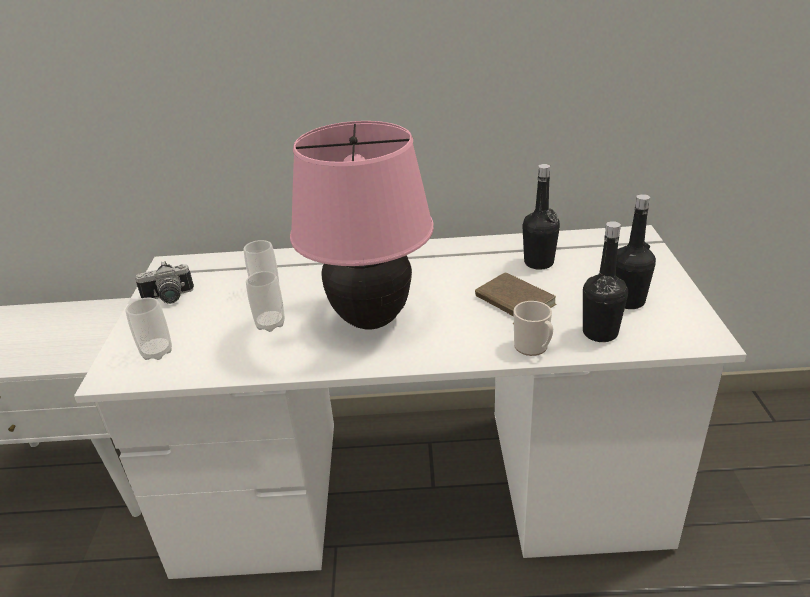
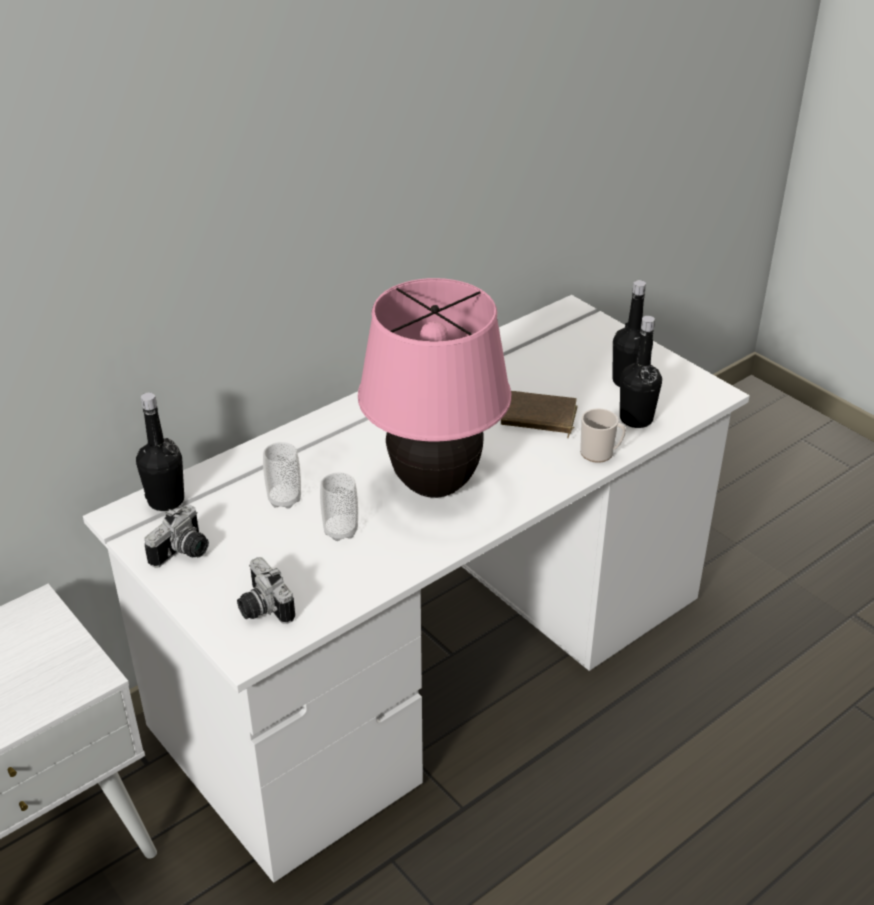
camera: 40 degrees left, 5 degrees up
cup [126,297,172,360] -> camera [237,557,295,624]
black bottle [522,164,560,270] -> black bottle moved to [136,392,184,511]

